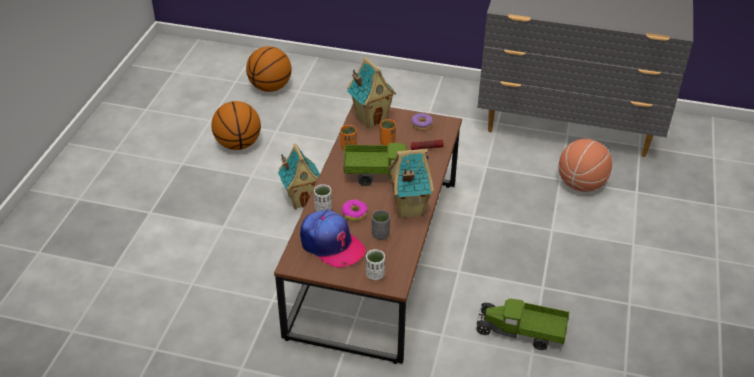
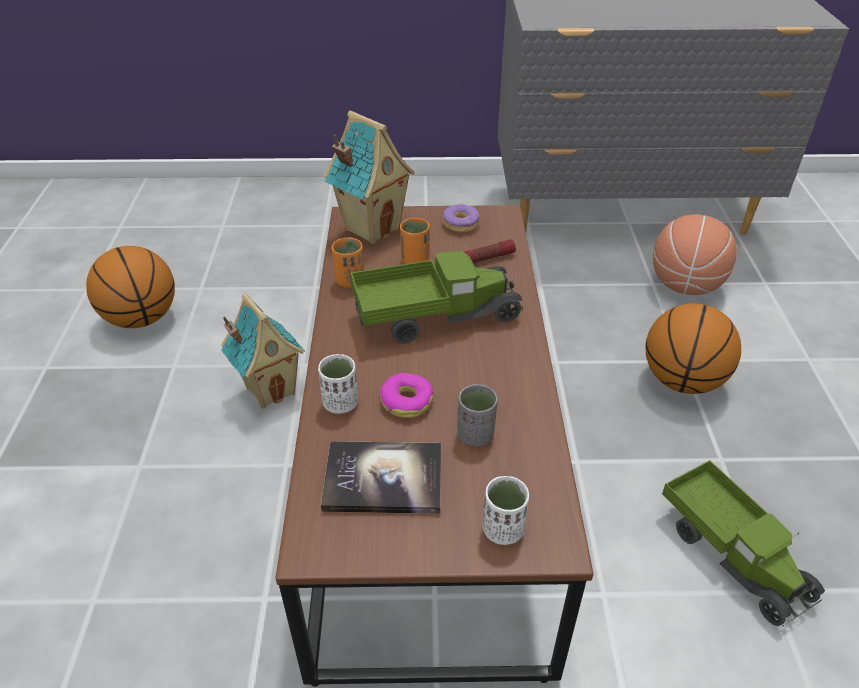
camera: 15 degrees left, 0 degrees up
basketball [246,46,292,92] -> basketball moved to [646,303,741,394]
cap [300,210,366,268] -> book [321,441,441,514]
toy house [388,149,434,218] -> none
toy truck [475,298,569,350] -> toy truck turned 120 degrees counterclockwise [662,460,825,626]

